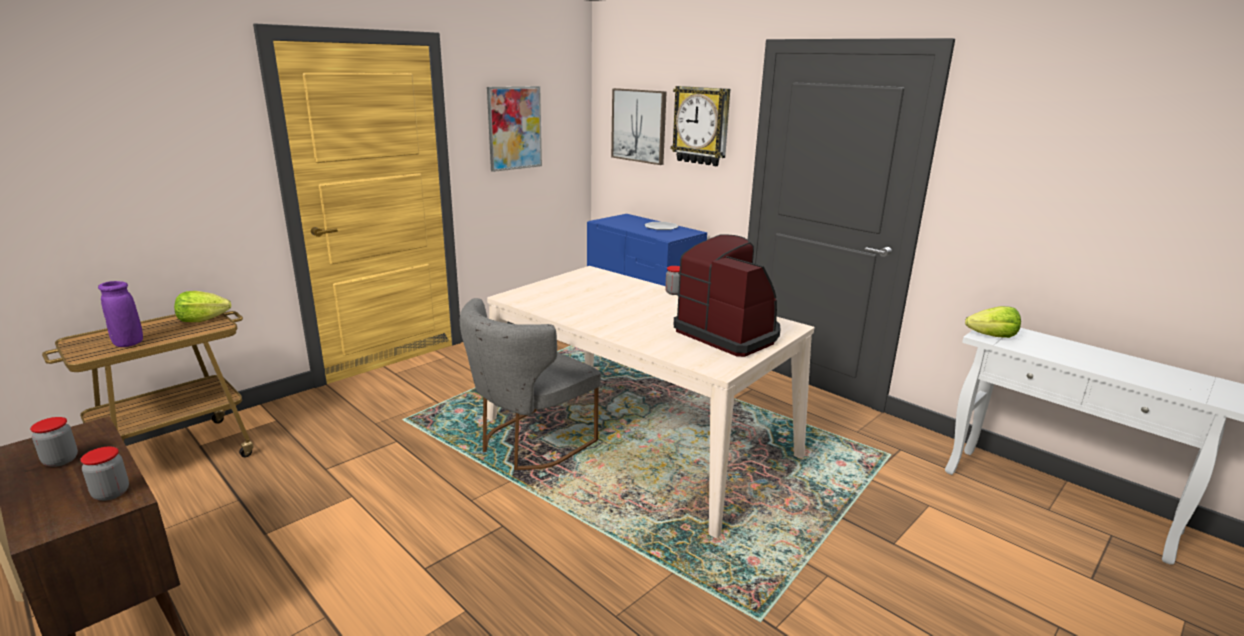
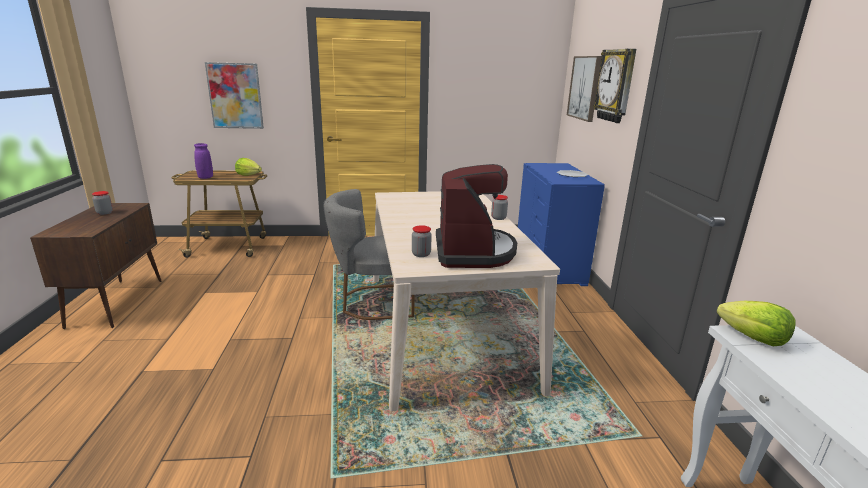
camera: 40 degrees right, 0 degrees up
jar [80,447,129,501] -> jar moved to [412,225,432,257]
picture [487,86,542,172] -> picture moved to [205,62,264,129]

